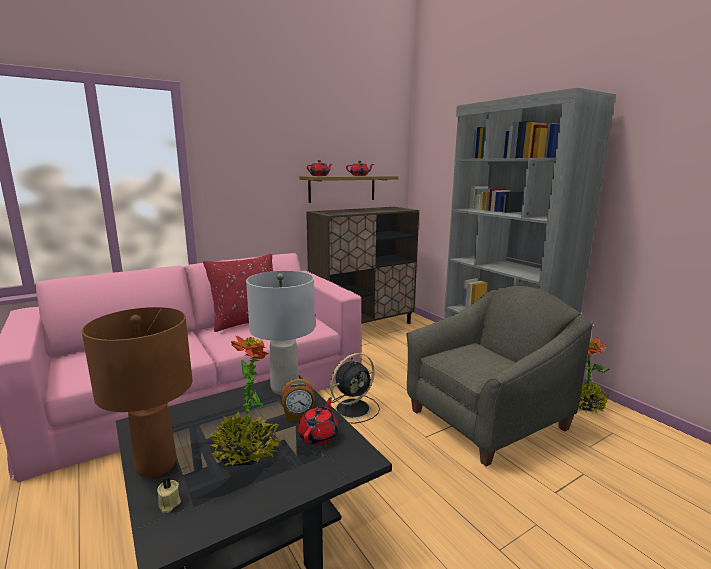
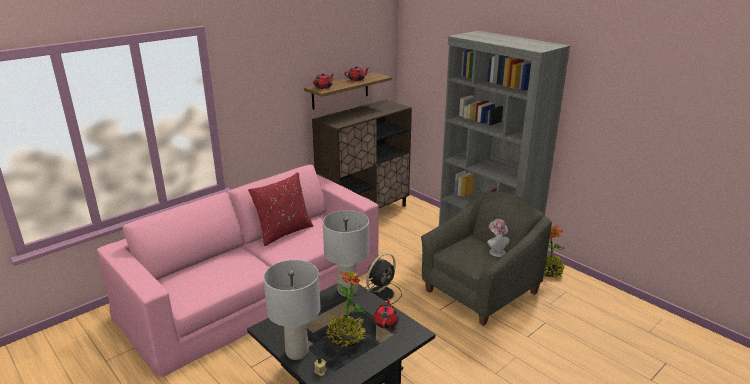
camera: 10 degrees left, 10 degrees up
brown table lamp [82,307,192,478] -> grey table lamp [263,260,321,360]
alarm clock [282,378,315,422] -> none
none -> hat [487,219,510,257]

